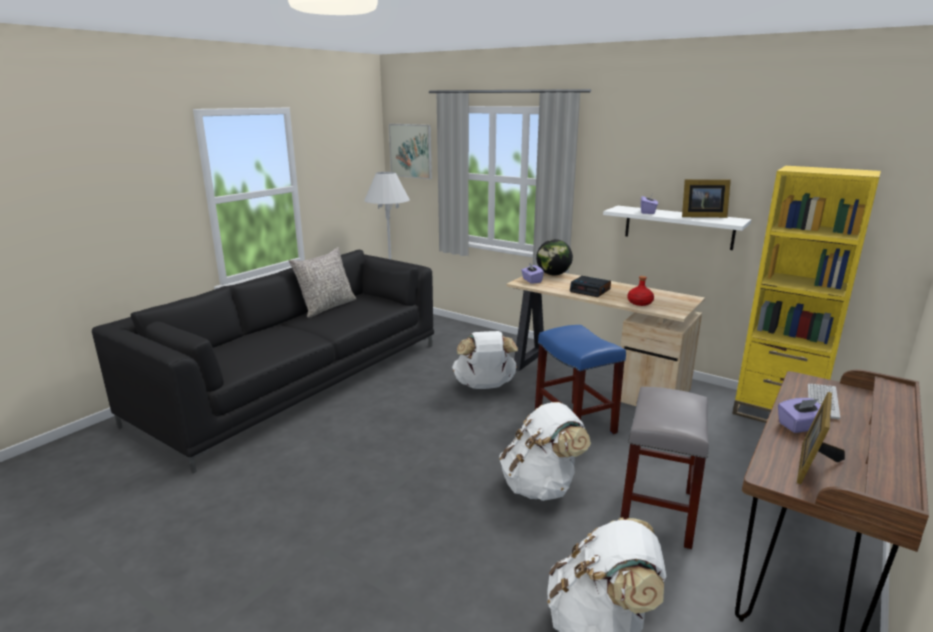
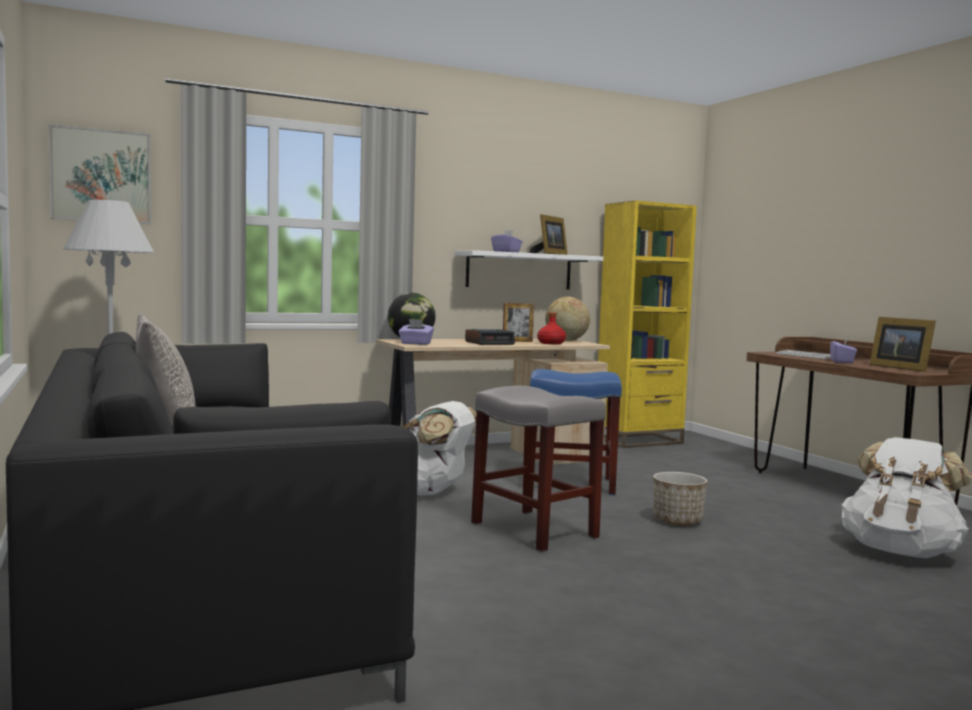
camera: 60 degrees left, 15 degrees down
white backpack [499,402,591,501] -> planter [653,472,707,526]
grey stool [620,387,709,549] -> grey stool moved to [471,386,606,552]
none -> picture frame [503,303,534,342]
none -> globe [545,296,590,341]

